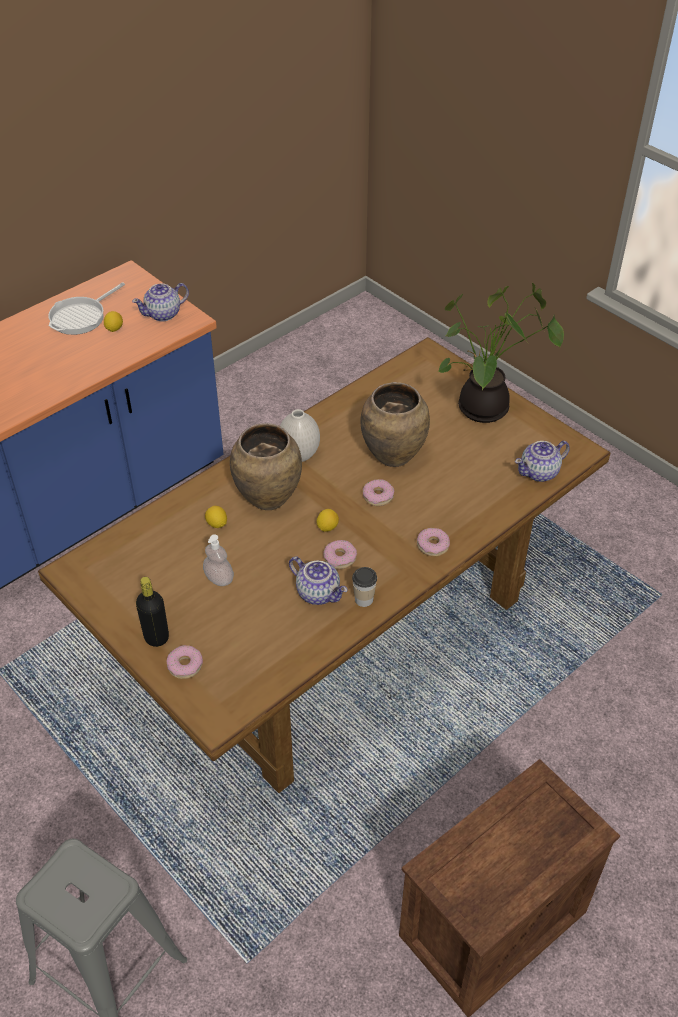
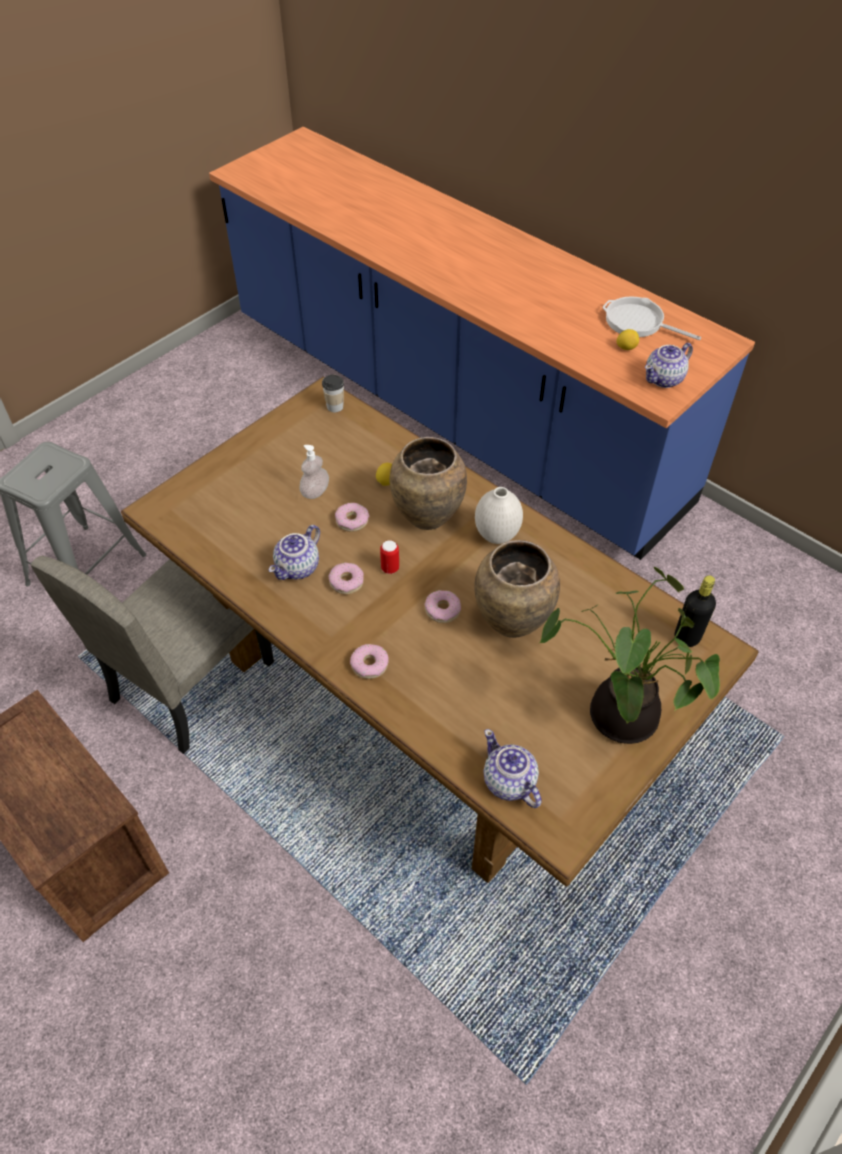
camera: 85 degrees right, 5 degrees up
teapot [132,283,189,321] -> teapot turned 90 degrees counterclockwise [645,343,693,388]
black bottle [136,577,169,647] -> black bottle moved to [674,576,716,647]
donut [167,645,203,679] -> donut moved to [335,503,369,532]
lemon [316,509,339,532] -> can [380,540,399,574]
cup [352,567,377,607] -> cup moved to [322,374,344,412]
none -> beige chair [31,556,274,754]

